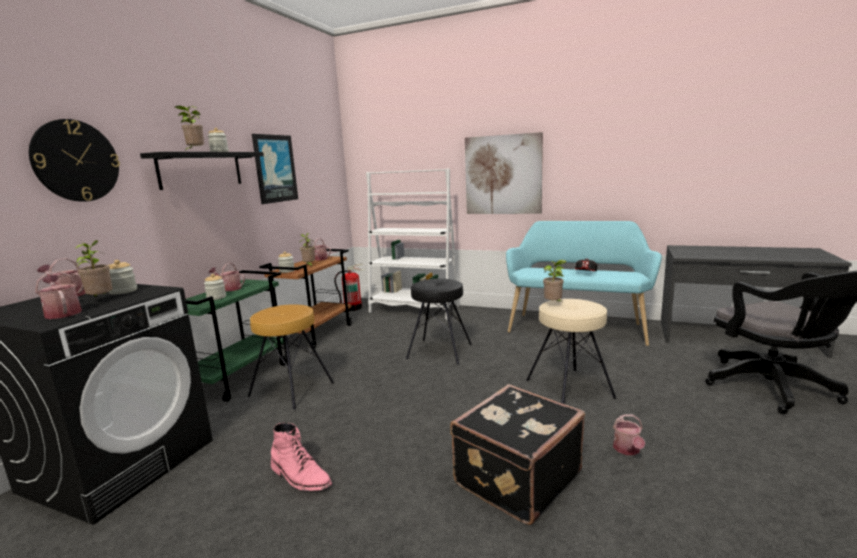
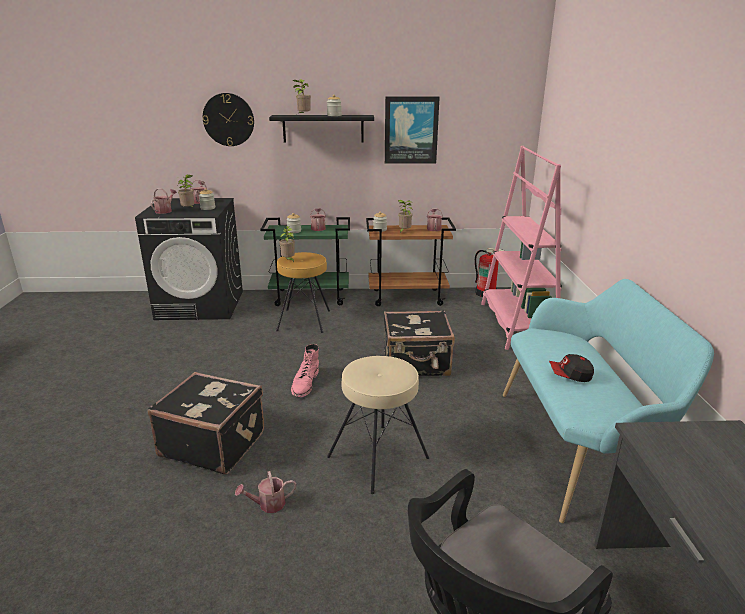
camera: 65 degrees right, 10 degrees up
pink boot [271,423,332,491] -> pink boot moved to [291,344,319,397]
white bookcase [366,169,460,320] -> pink bookcase [481,146,562,350]
black stool [406,279,472,365] -> black suitcase [384,310,455,376]
picture [465,132,543,214] -> none
potted plant [543,260,566,303] -> potted plant moved to [279,226,295,262]

